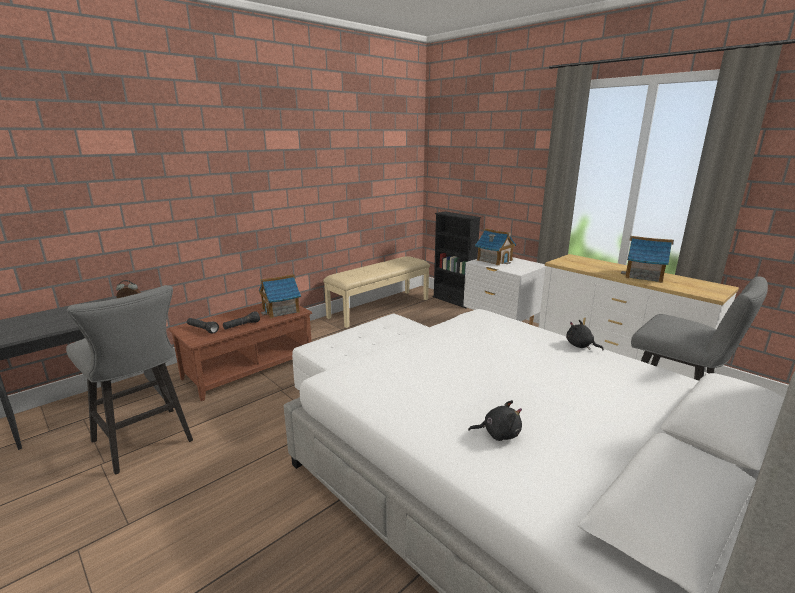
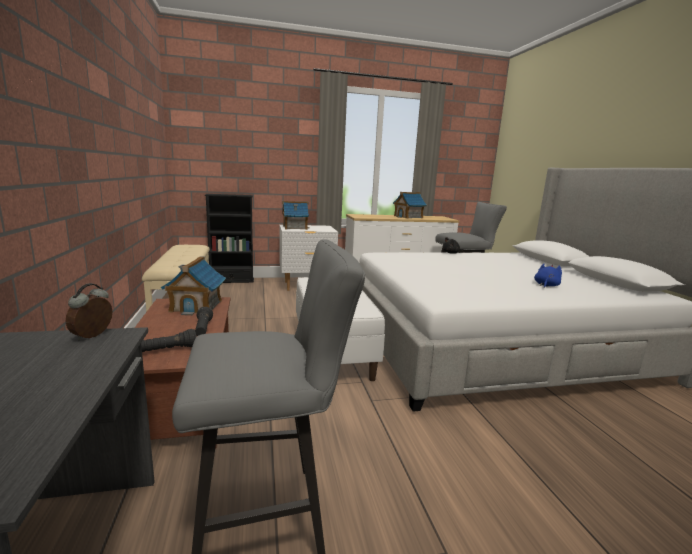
camera: 60 degrees left, 5 degrees down
black plush toy [468,400,522,441] -> blue plush toy [534,264,562,288]

